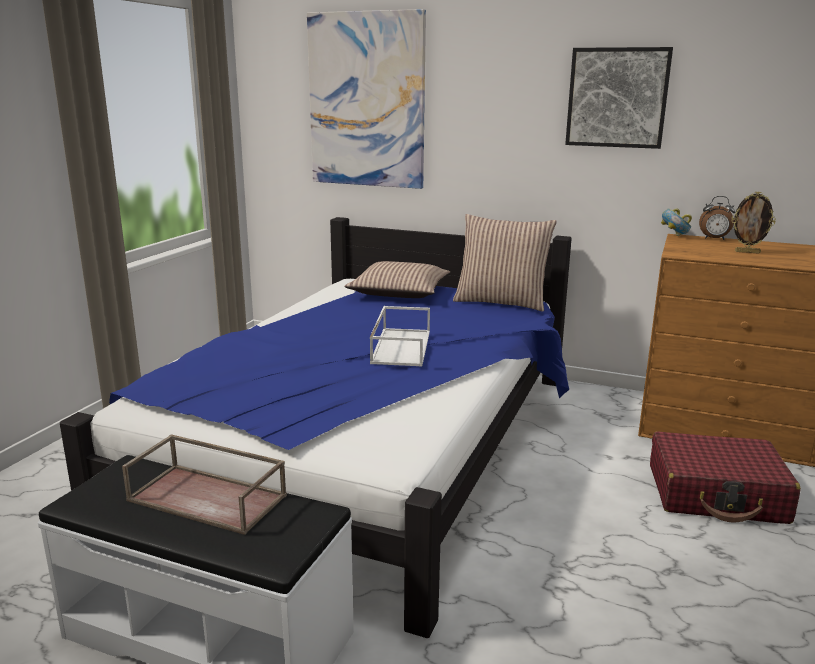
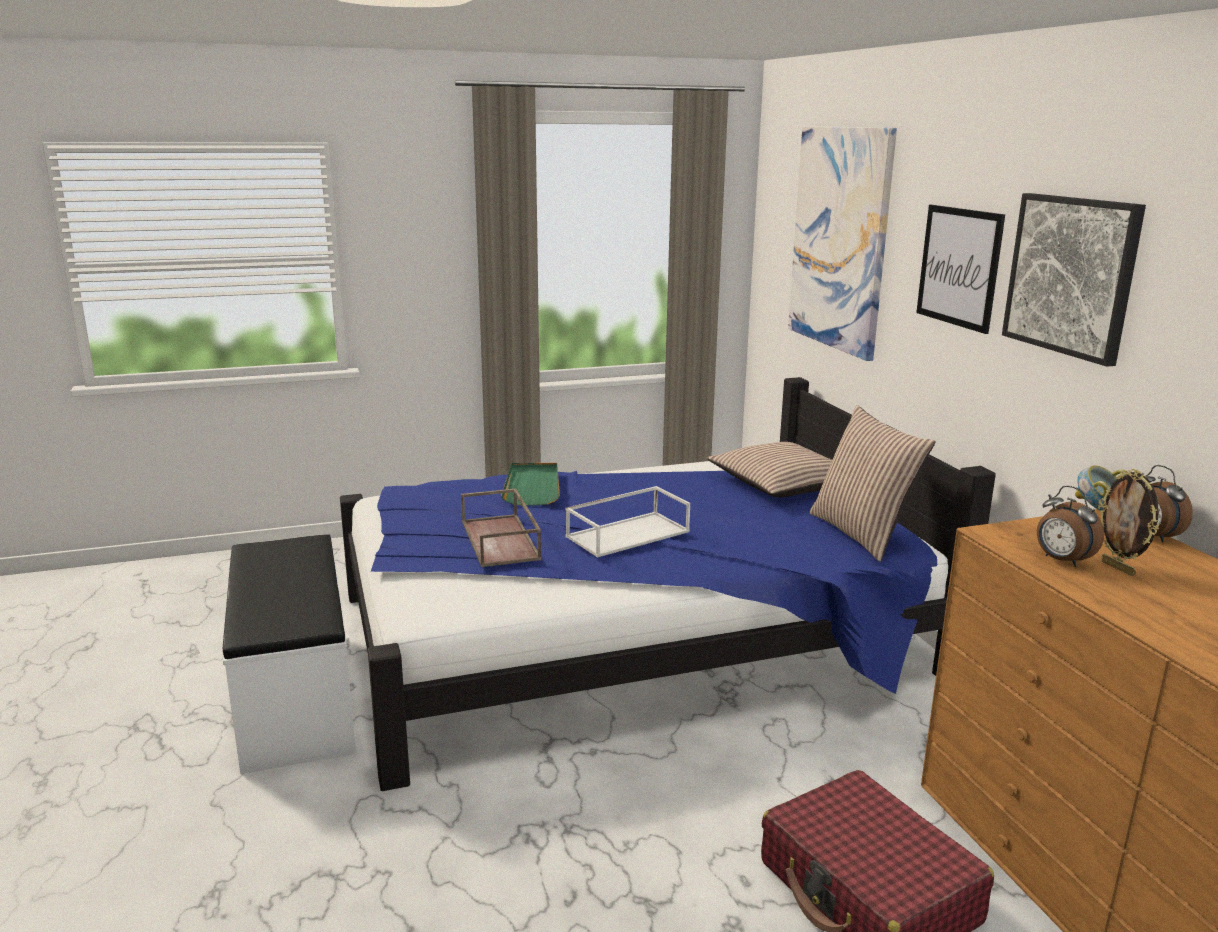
camera: 50 degrees right, 0 degrees up
brown tray [122,434,287,535] -> brown tray moved to [461,488,541,567]
none -> green tray [501,463,560,506]
none -> picture [916,205,1005,334]
none -> alarm clock [1037,485,1104,567]

